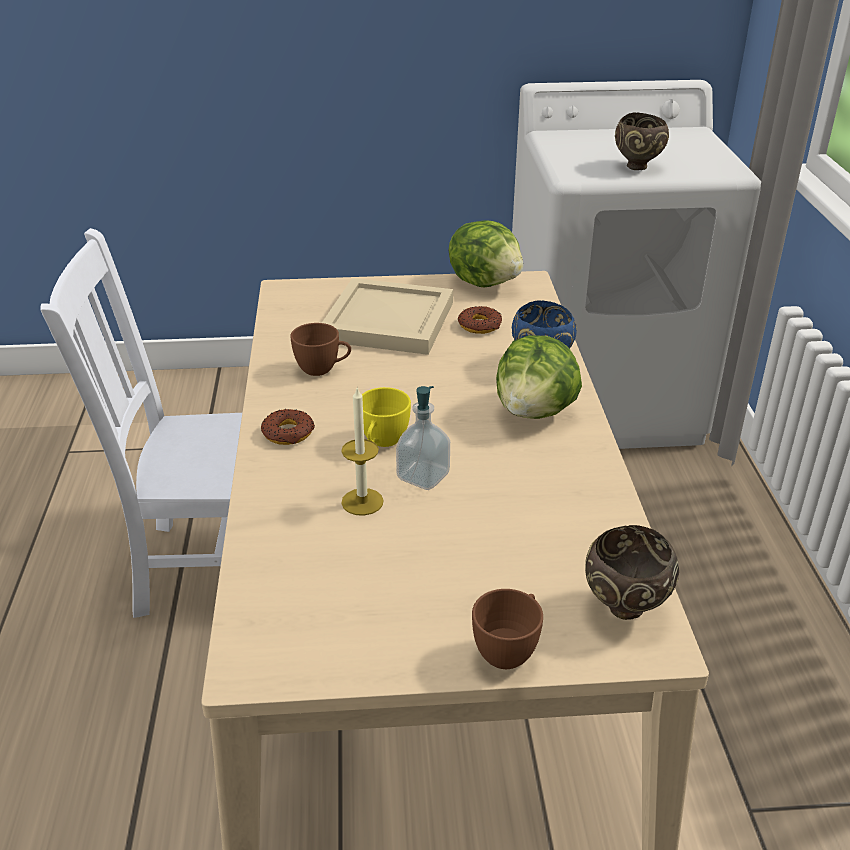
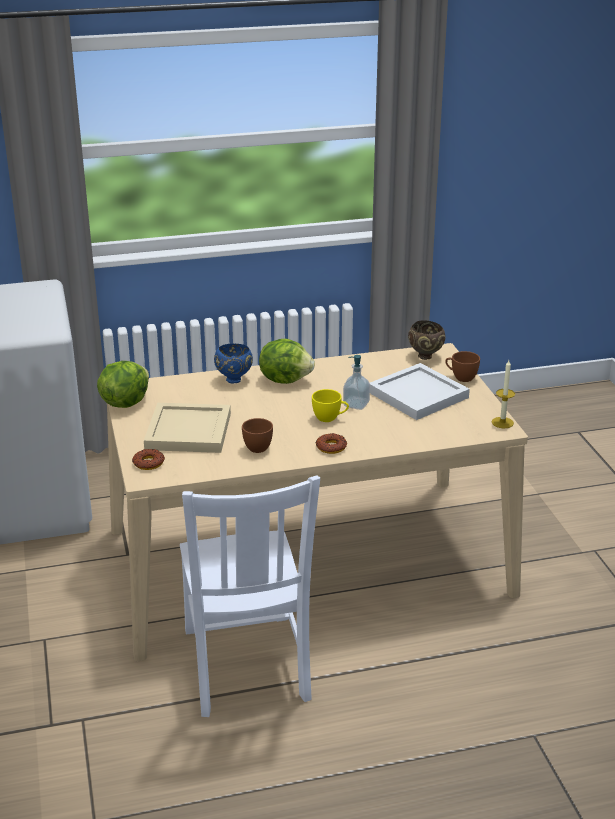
camera: 100 degrees left, 5 degrees down
candle [341,386,384,516] -> candle moved to [492,360,515,428]
donut [458,306,502,334] -> donut moved to [132,449,165,470]
brown bowl [615,112,669,170] -> none
none -> white tray [370,363,470,420]

